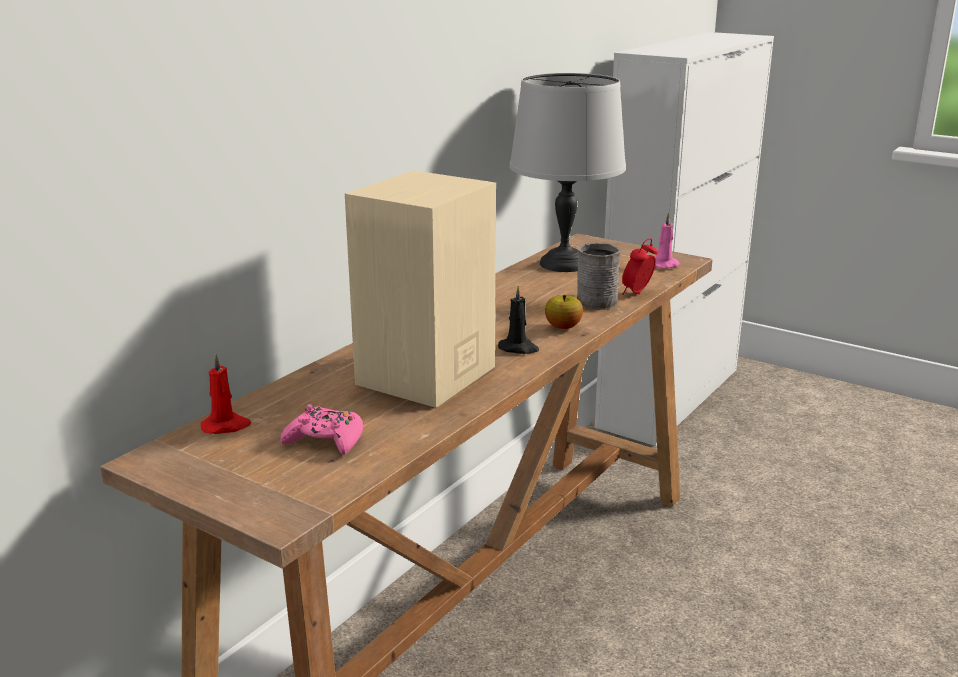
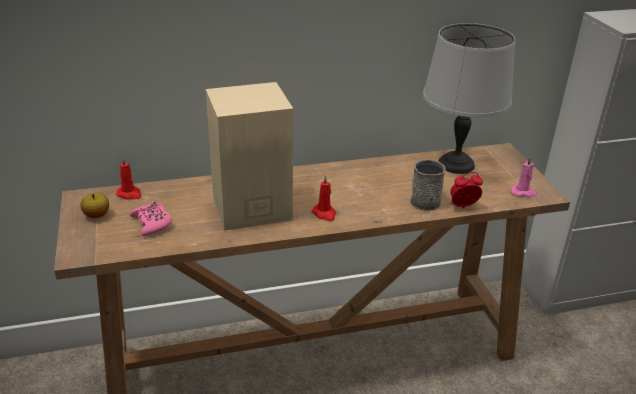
camera: 40 degrees right, 10 degrees up
black candle [498,285,539,354] -> red candle [312,175,336,221]
apple [545,295,583,329] -> apple moved to [80,193,109,218]

